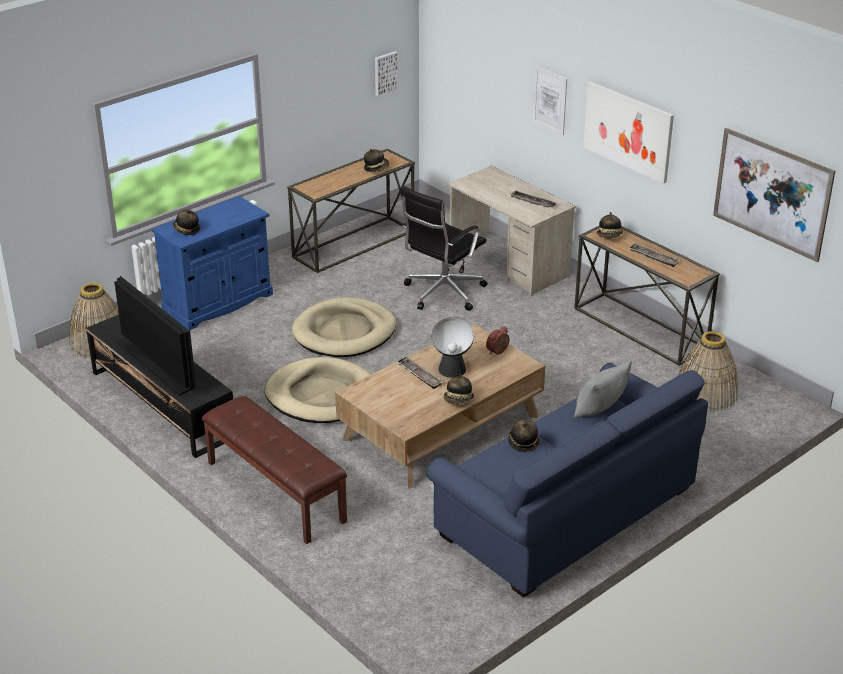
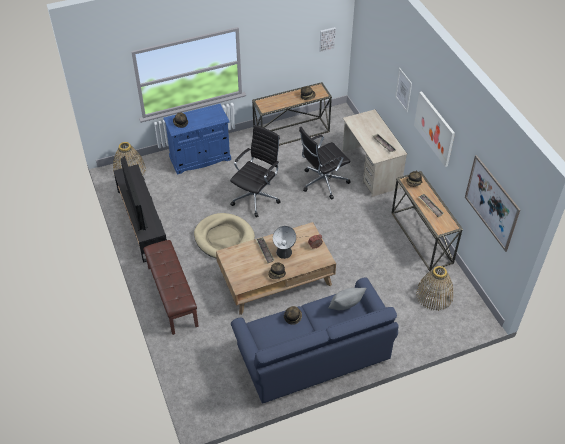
camera: 20 degrees right, 15 degrees up
beige dog bed [292,297,396,357] -> black office chair [230,125,280,217]

